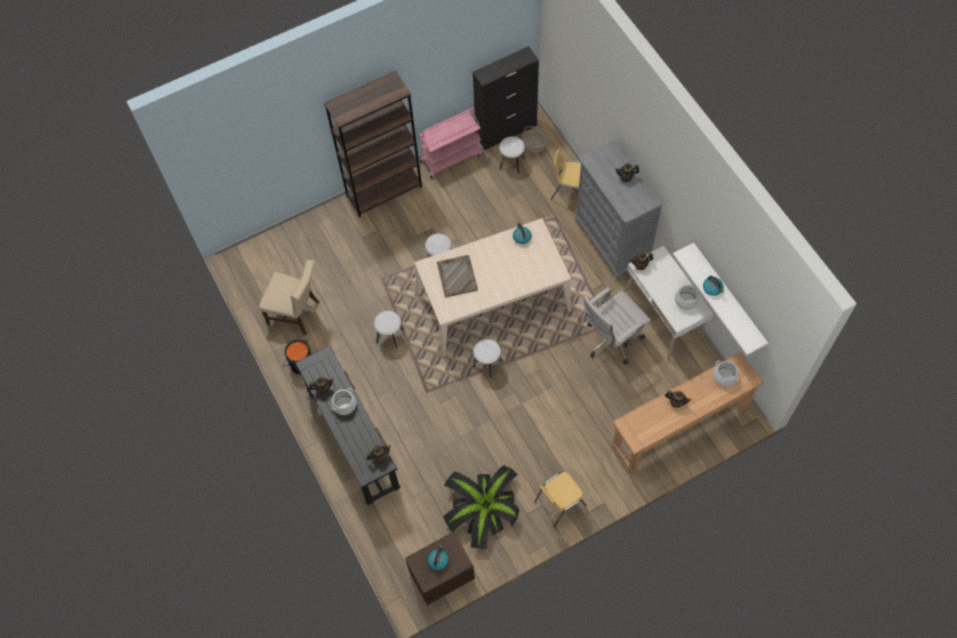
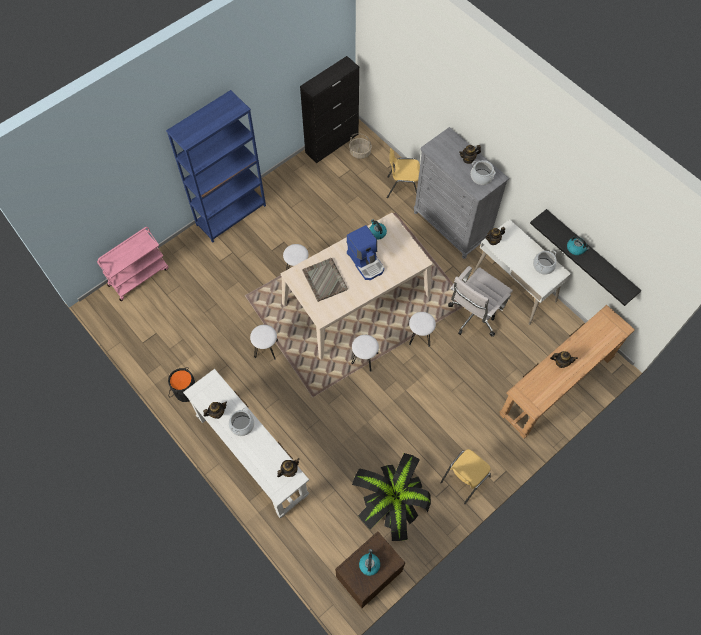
camera: 15 degrees left, 0 degrees up
beige chair [259,260,319,335] -> none
black console table [295,345,401,505] -> white console table [183,369,309,518]
brown bookcase [324,71,422,217] -> blue bookcase [166,90,266,243]
pink cart [419,108,482,179] -> pink cart moved to [97,227,168,301]
white stool [499,136,525,174] -> white stool moved to [409,312,436,347]
white shelf [673,243,768,355] -> black shelf [530,209,642,306]
cooking pot [713,360,739,387] -> cooking pot moved to [471,160,496,185]
none -> coffee machine [346,225,384,280]

